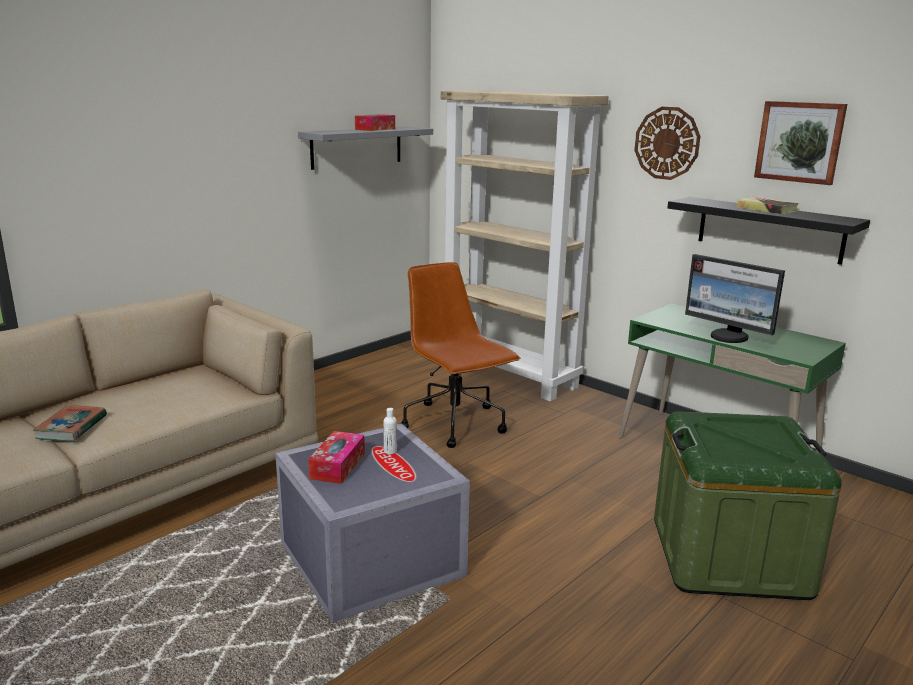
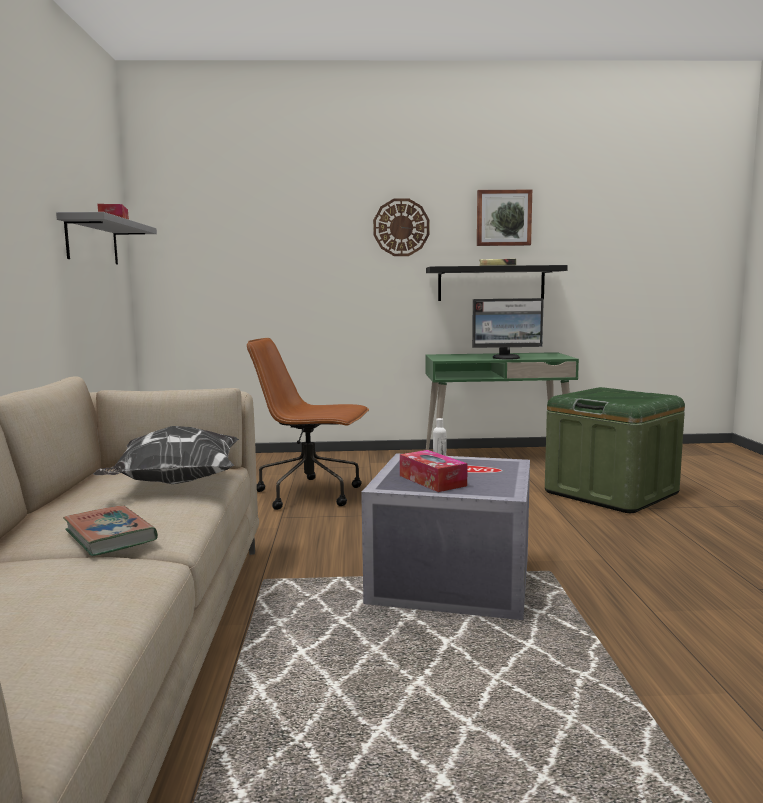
camera: 45 degrees left, 10 degrees down
beige bookcase [441,91,609,401] -> none
none -> pillow [93,426,239,484]

